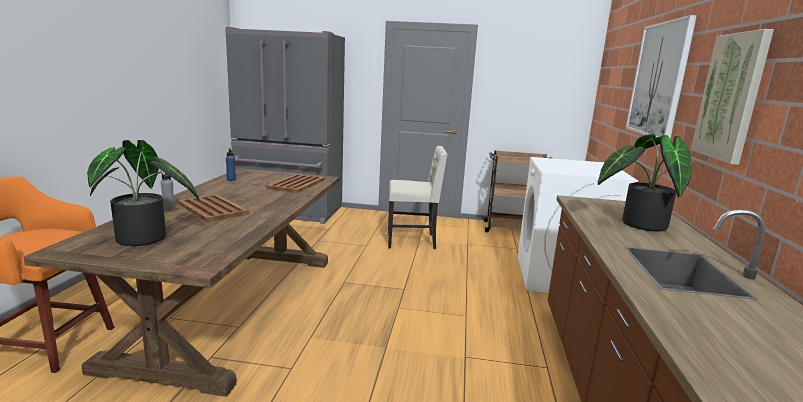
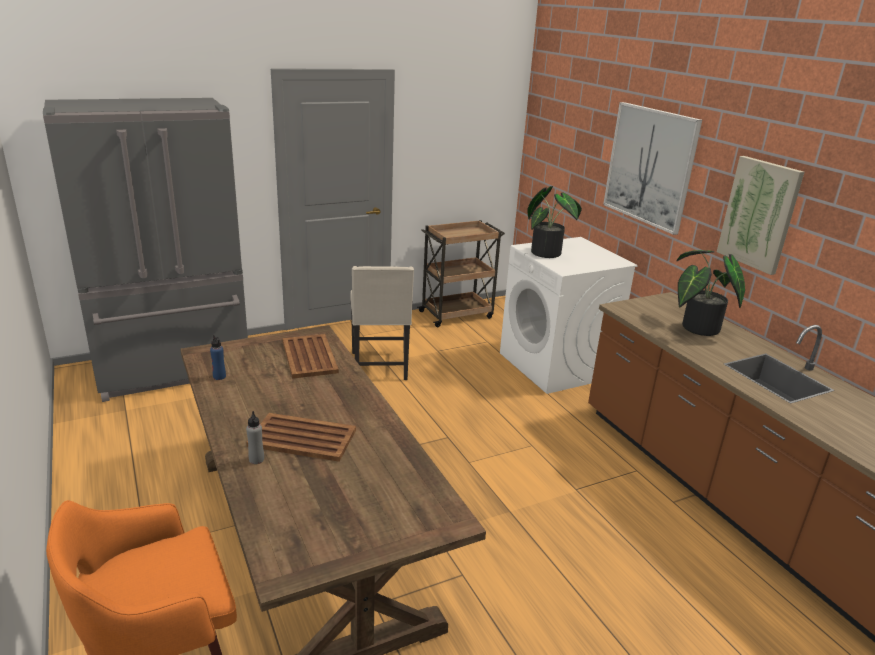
camera: 35 degrees left, 10 degrees up
potted plant [87,140,199,246] -> potted plant moved to [527,186,582,258]
beige chair [388,146,448,249] -> beige chair turned 120 degrees clockwise [350,266,414,380]

